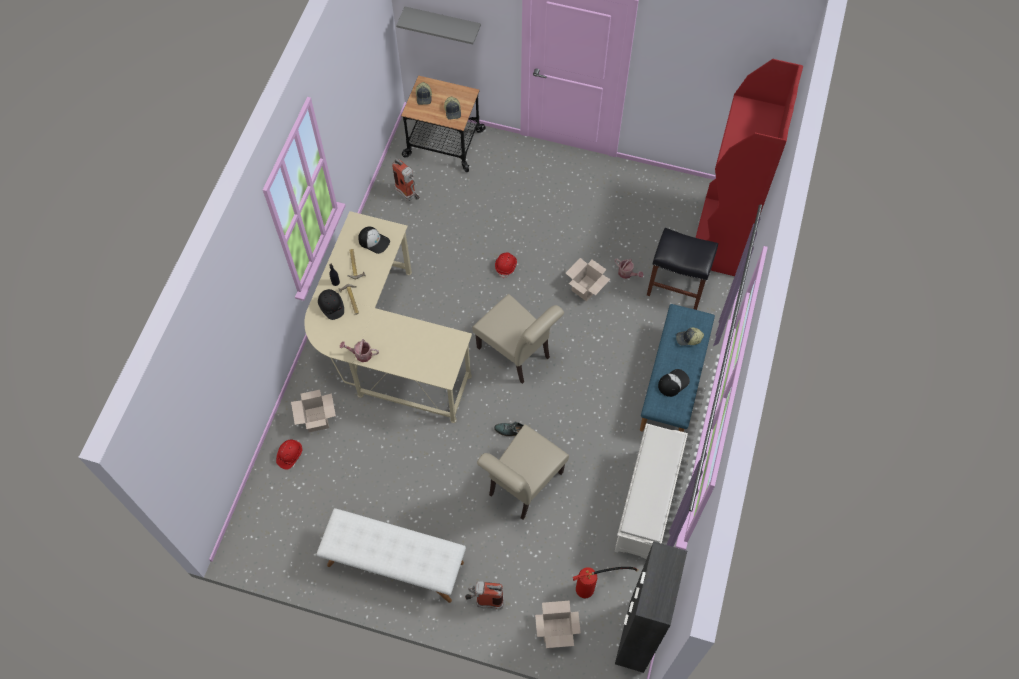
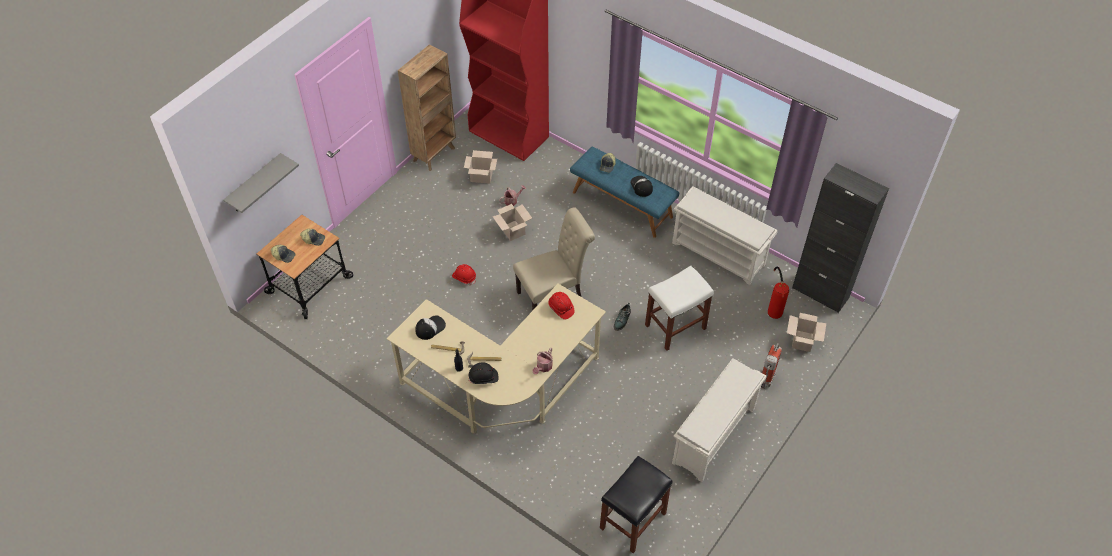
camera: 70 degrees left, 10 degrees down
red hard hat [276,440,302,470] -> red hard hat moved to [548,292,575,319]
cardboard box [291,390,336,432] -> cardboard box moved to [464,150,497,184]
white bench [316,508,466,603] -> white shoe rack [672,358,766,482]
fire extinguisher [392,158,420,201] -> none
beige chair [477,424,569,520] -> white stool [645,266,714,351]
black stool [647,228,718,310] -> black stool moved to [600,456,673,553]
none -> brown bookcase [398,44,456,171]

